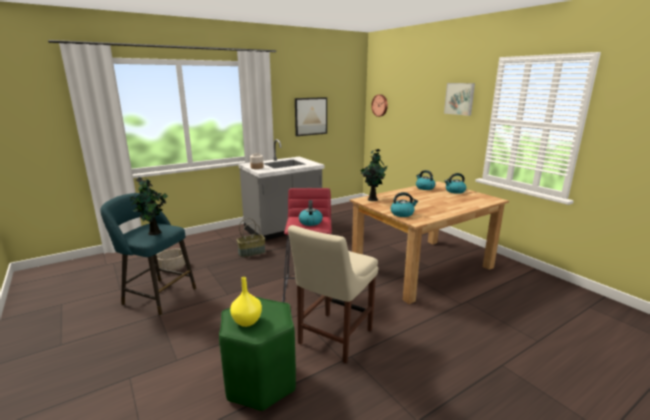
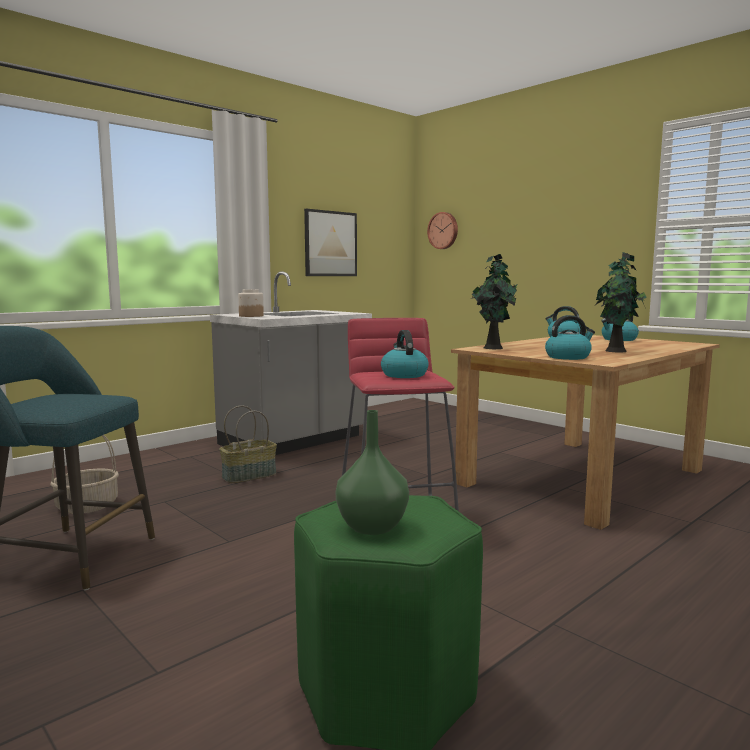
camera: 10 degrees left, 10 degrees down
potted plant [130,177,168,235] -> potted plant moved to [595,252,647,352]
yellow vase [230,277,262,327] -> green vase [336,410,409,535]
beige chair [288,225,379,363] -> none
picture [444,83,475,116] -> none

